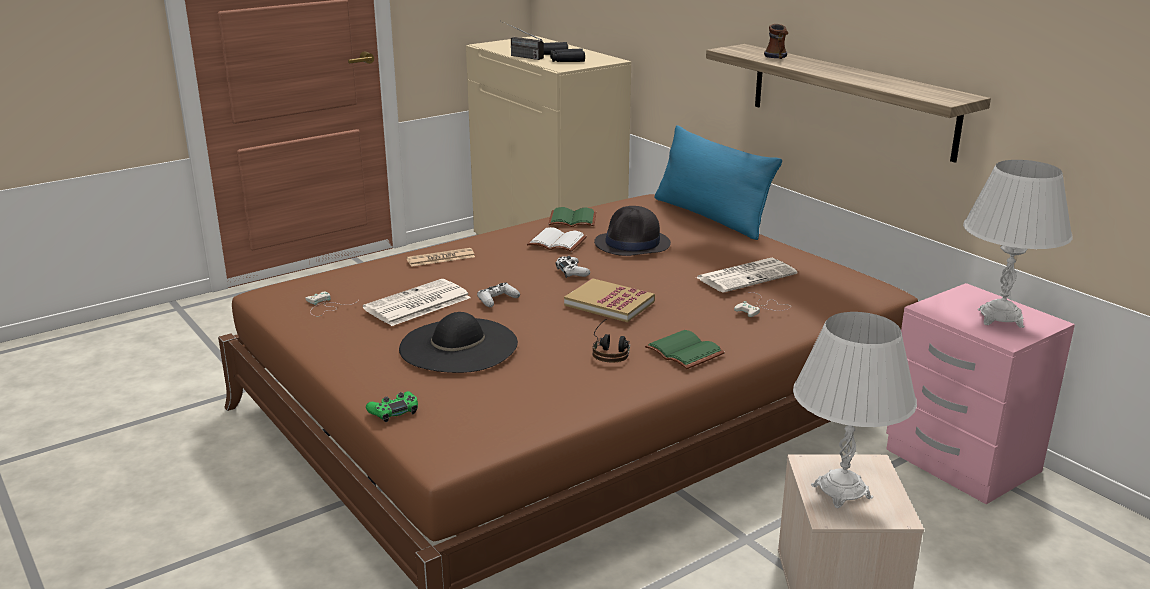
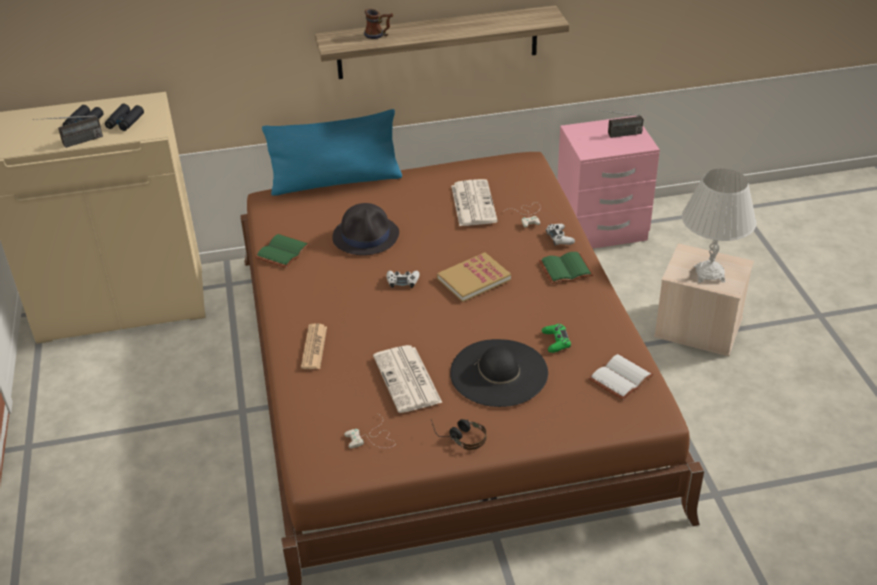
camera: 65 degrees left, 15 degrees up
green game controller [366,391,418,422] -> green game controller moved to [542,324,571,353]
white game controller [477,283,520,307] -> white game controller moved to [546,224,575,245]
white book [527,227,587,252] -> white book moved to [588,354,654,400]
headphones [593,319,630,363] -> headphones moved to [431,419,487,450]
white table lamp [963,160,1073,328] -> radio [596,110,644,138]

